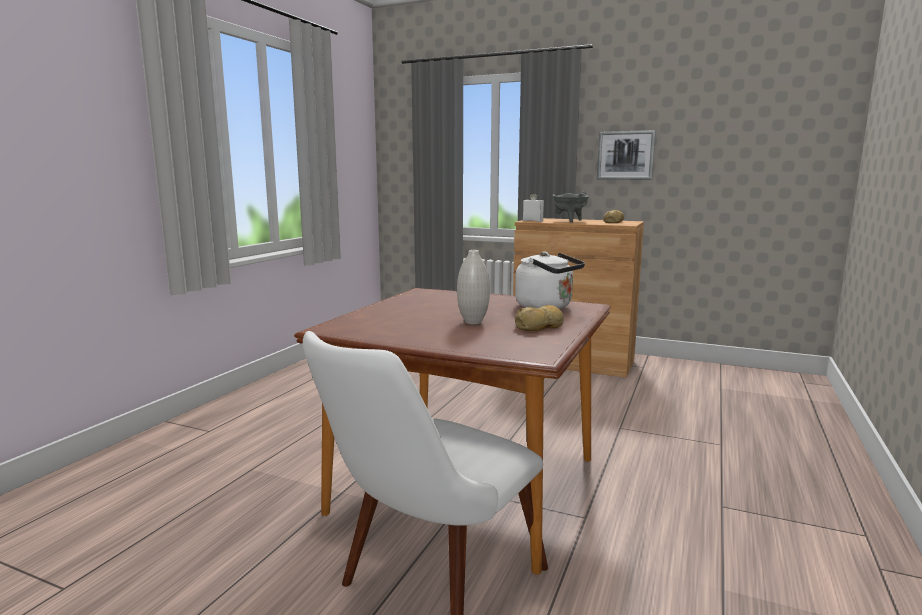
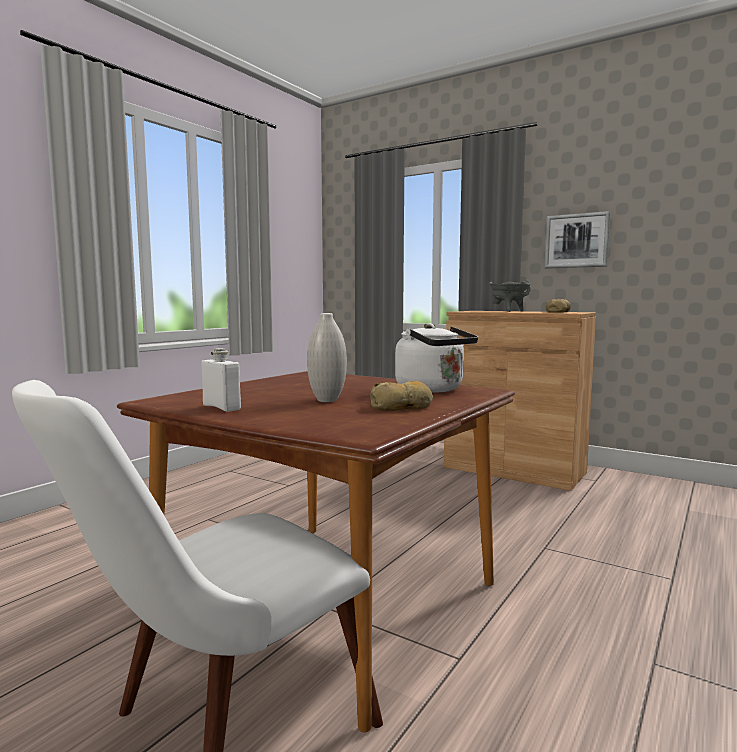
camera: 10 degrees right, 5 degrees down
white bottle [523,194,544,222] -> white bottle moved to [202,348,241,412]

